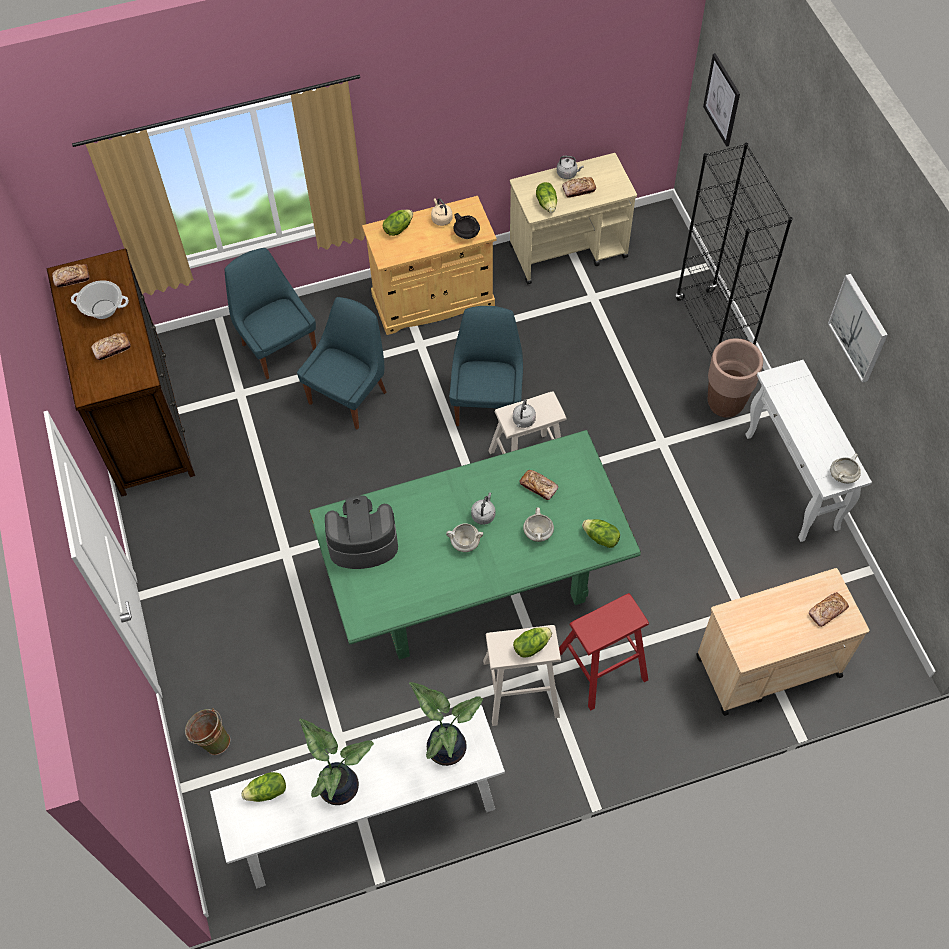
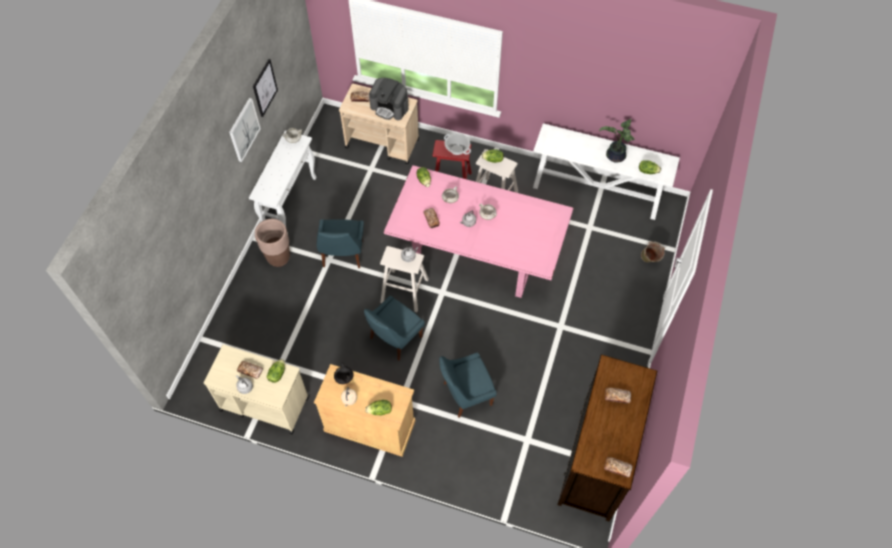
camera: 145 degrees left, 0 degrees up
cooking pot [71,280,129,319] -> cooking pot moved to [444,133,471,155]
blue chair [225,248,316,379] -> blue chair moved to [317,219,364,268]
green dining table [309,430,641,660] -> pink dining table [384,165,573,298]
coffee machine [325,495,398,569] -> coffee machine moved to [369,78,409,120]
potted plant [409,682,483,766] -> none
black bookcase [676,143,793,357] -> none
picture [703,53,740,147] -> picture moved to [253,59,278,117]

